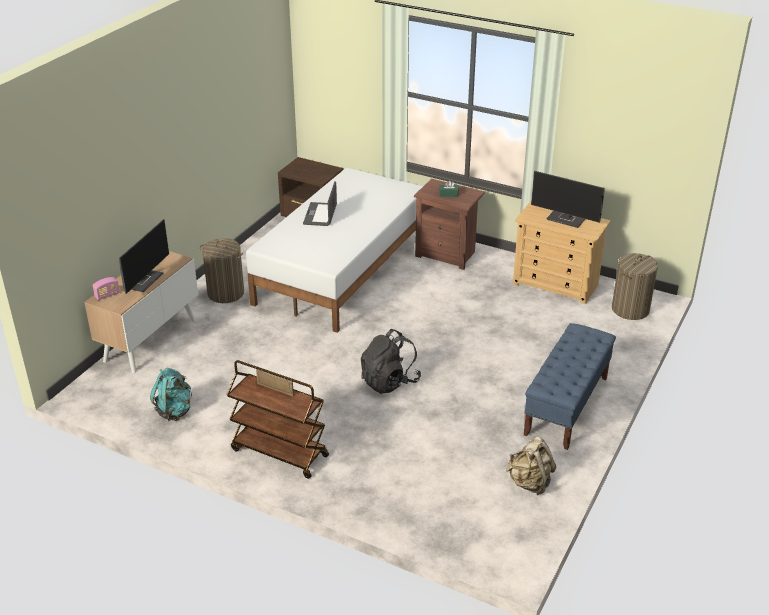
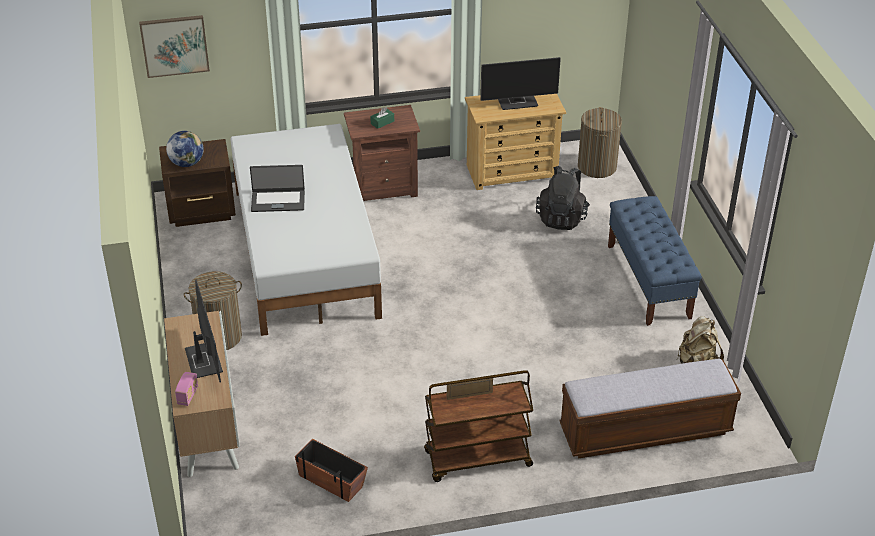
camera: 40 degrees left, 5 degrees up
turquoise backpack [150,368,192,421] -> planter [295,439,368,502]
laptop [303,181,337,226] -> laptop turned 60 degrees counterclockwise [250,165,305,212]
black backpack [361,329,421,394] -> black backpack moved to [536,166,590,230]
none -> picture [139,15,210,78]
none -> globe [166,131,204,167]
none -> bench [560,359,741,459]

